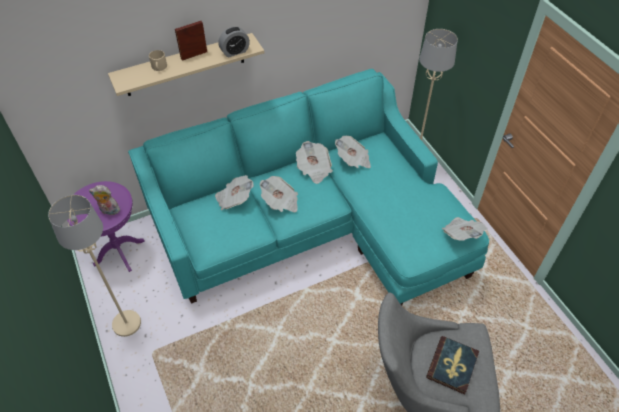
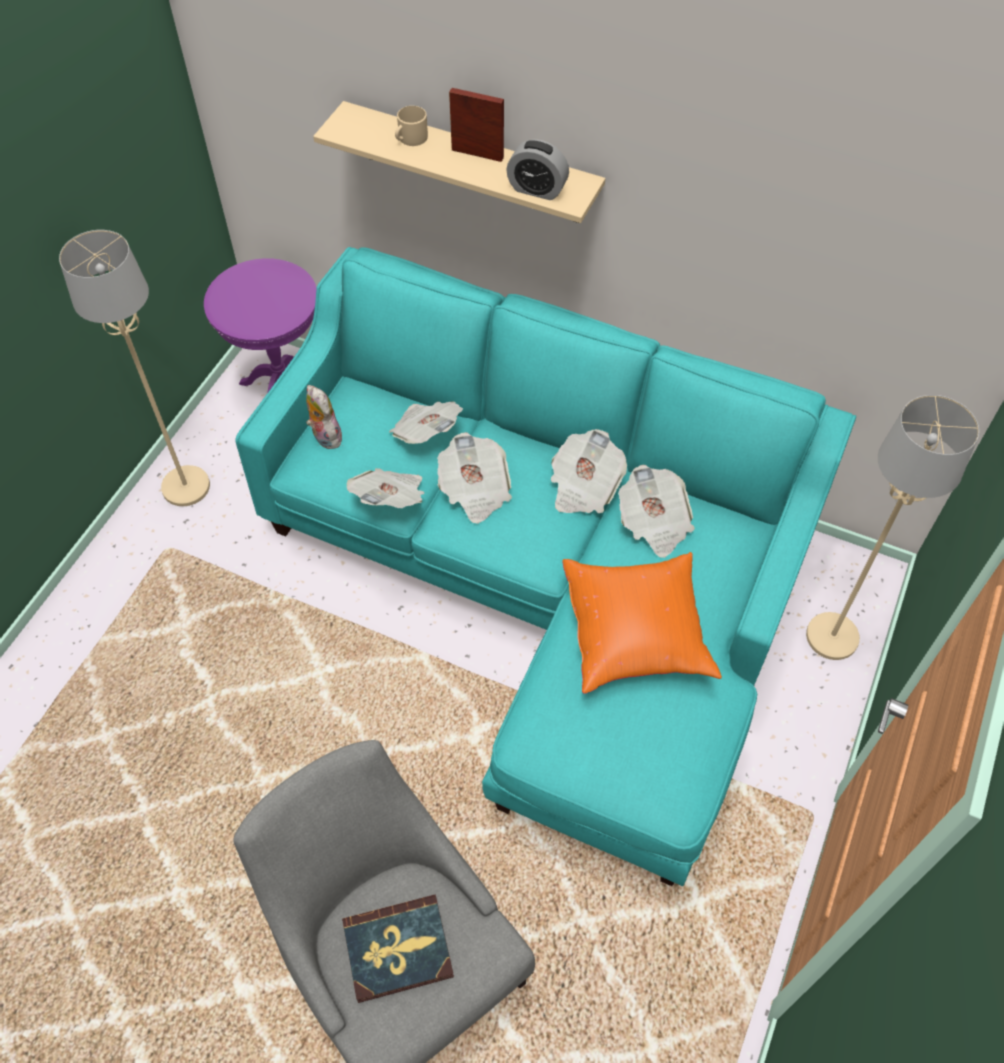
camera: 50 degrees right, 5 degrees up
plush toy [89,185,120,215] -> plush toy moved to [306,385,343,449]
newspaper [442,217,487,241] -> newspaper moved to [346,468,424,508]
none -> orange pillow [562,552,722,694]

